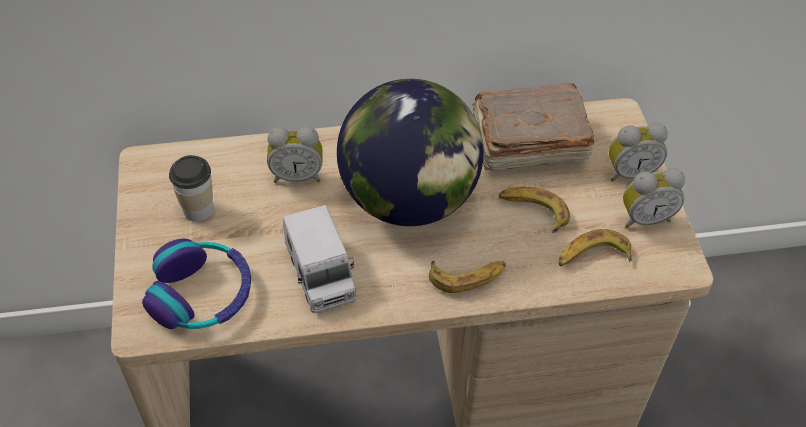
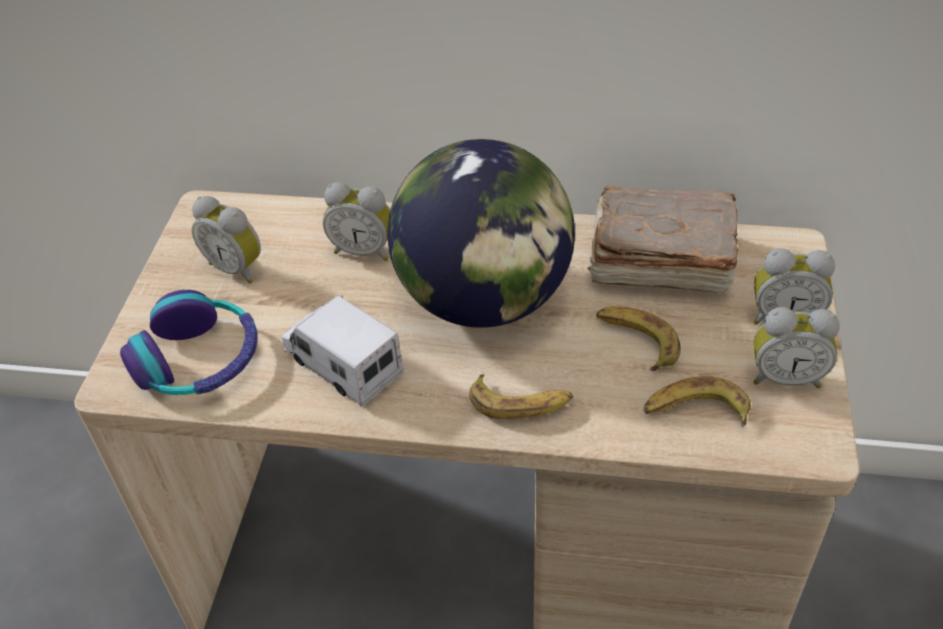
camera: 20 degrees right, 5 degrees down
cup [169,155,214,222] -> alarm clock [192,196,261,284]
toy truck [283,205,357,313] -> toy truck turned 135 degrees clockwise [282,295,403,407]

